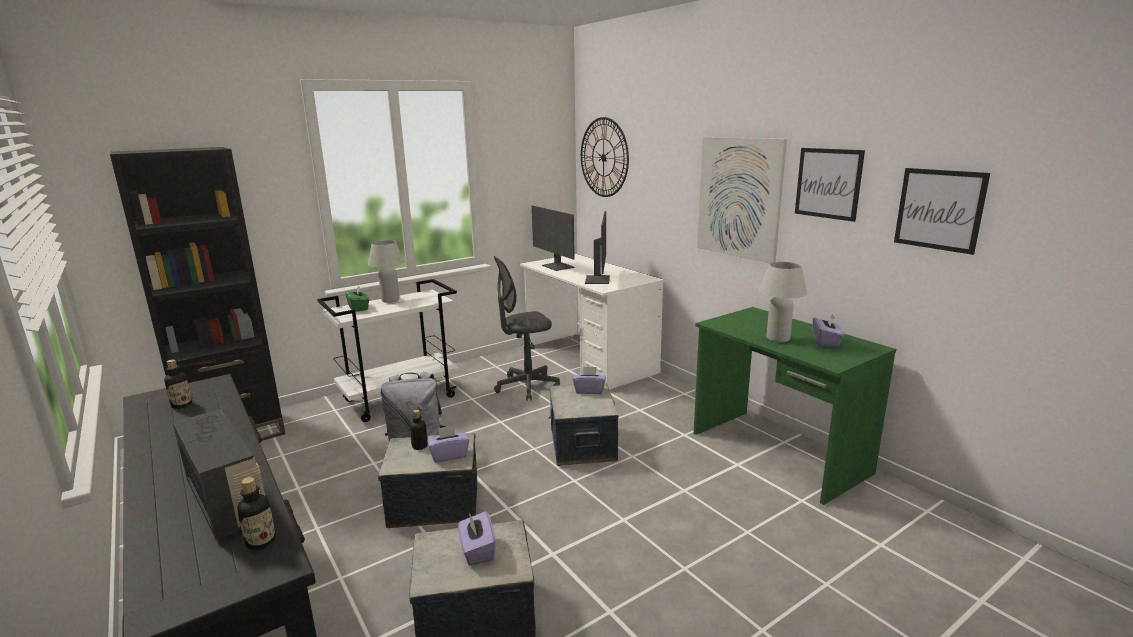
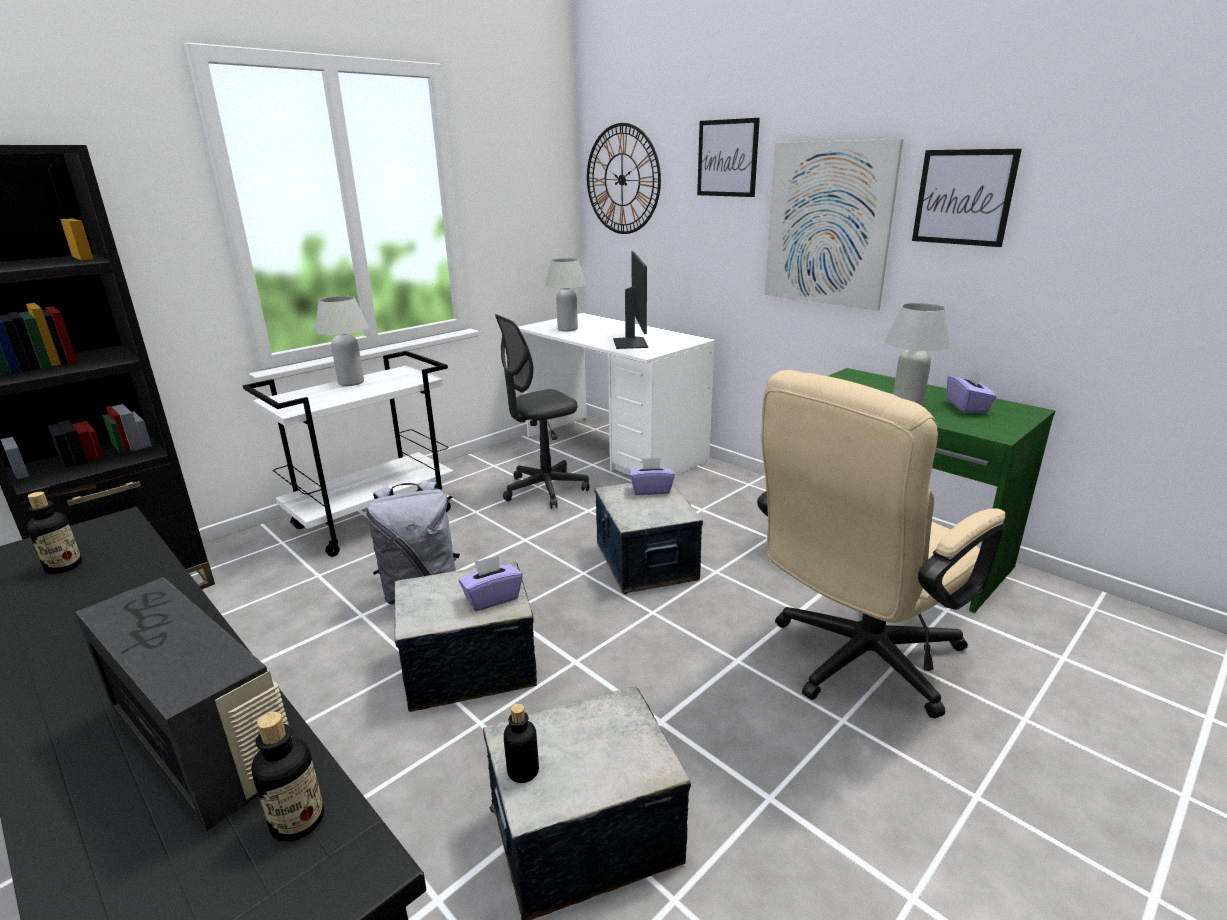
camera: 10 degrees left, 5 degrees up
green tissue box [345,286,369,312] -> none
bottle [410,410,428,450] -> bottle moved to [504,703,539,783]
purple tissue box [458,511,496,565] -> none
monitor [532,206,575,271] -> white table lamp [545,258,586,331]
picture [894,168,990,255] -> picture moved to [697,118,760,197]
none -> beige office chair [757,370,1005,719]

